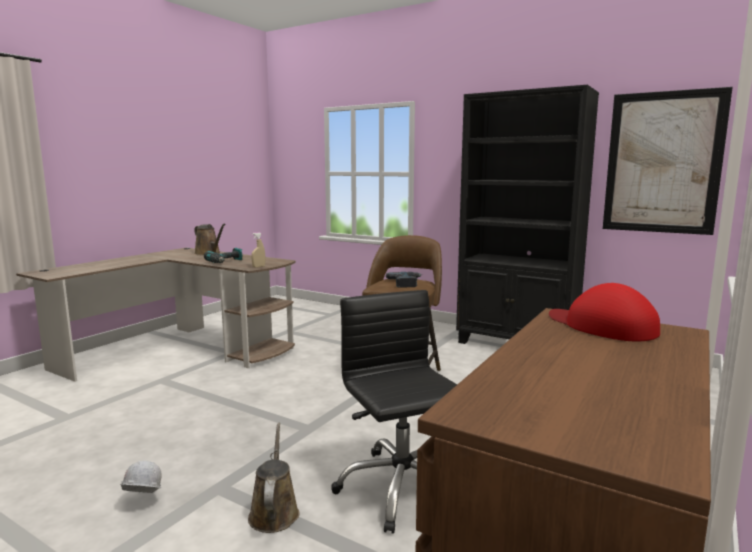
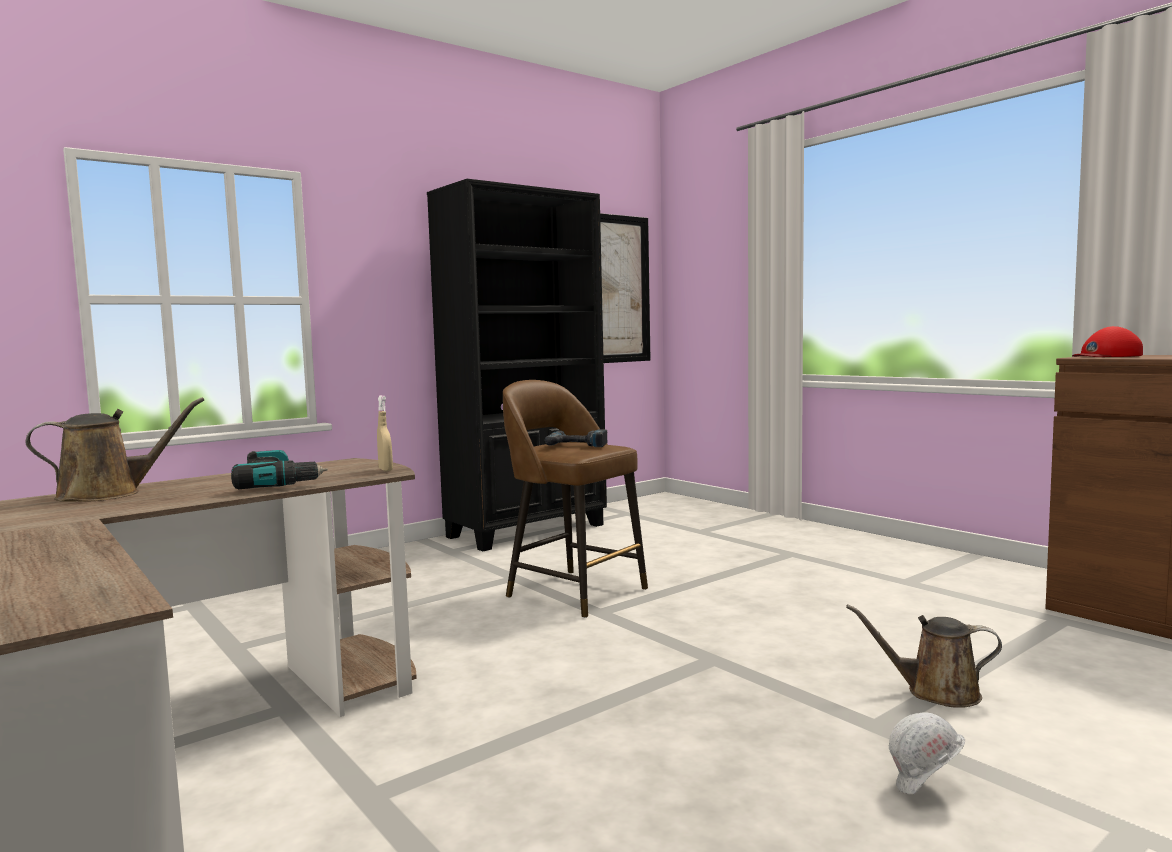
camera: 70 degrees left, 5 degrees down
black office chair [331,290,457,534] -> none

